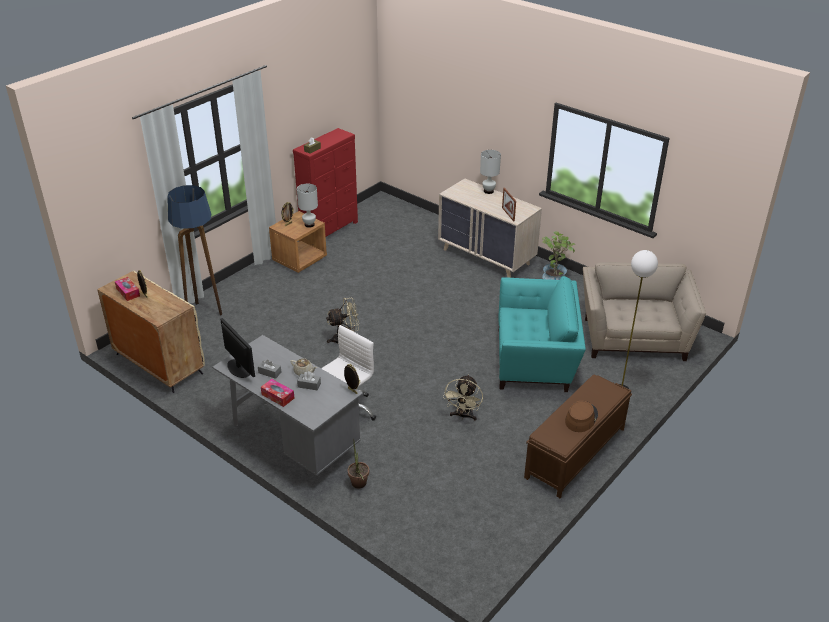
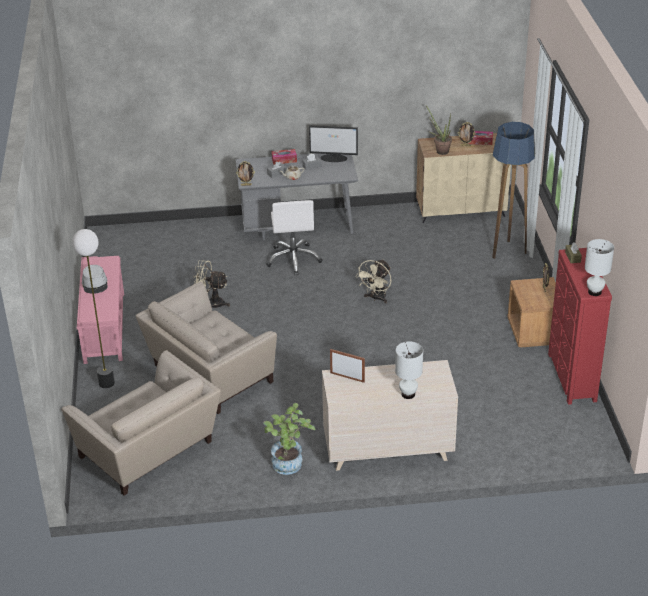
camera: 135 degrees right, 0 degrees up
white table lamp [297,184,318,228] -> white table lamp moved to [585,239,614,296]
potted plant [348,438,369,488] -> potted plant moved to [426,106,452,155]
beige fan [443,374,483,420] -> beige fan turned 45 degrees counterclockwise [193,260,230,308]
turquoise armchair [498,276,586,392] -> beige armchair [136,282,277,414]
brown bench [524,374,632,498] -> pink bench [77,256,124,364]
brown hat [565,401,598,432] -> grey hat [82,265,108,294]

